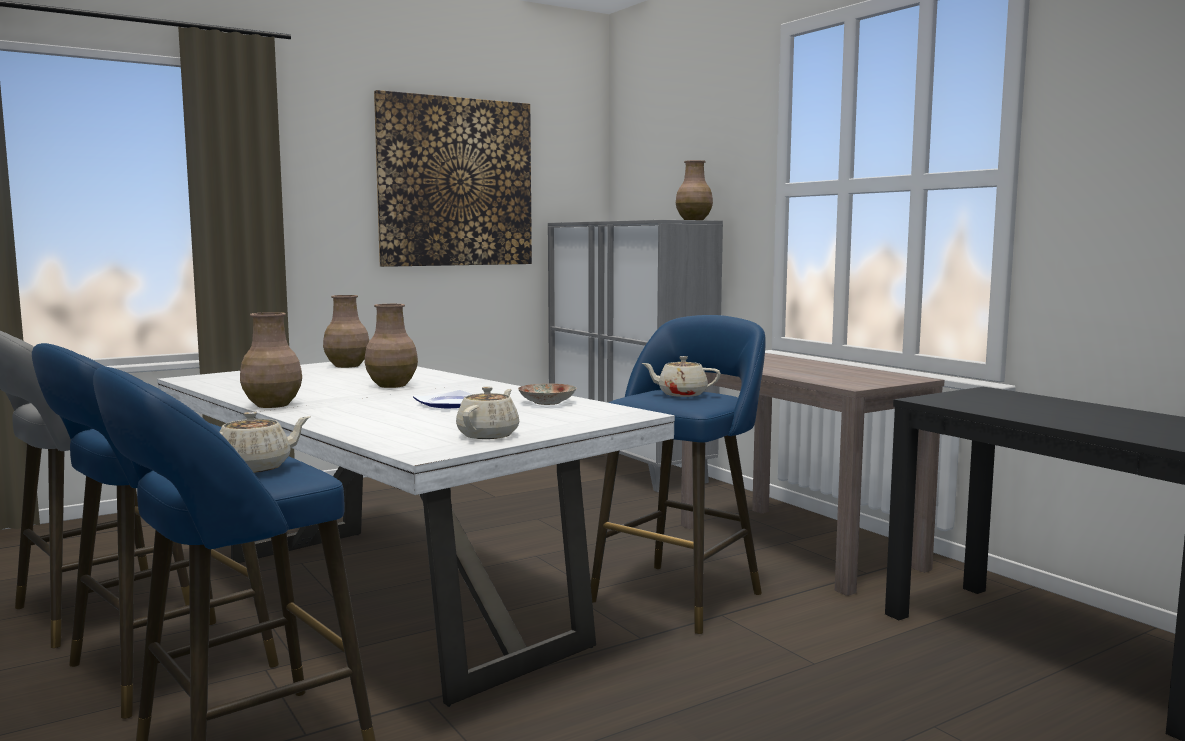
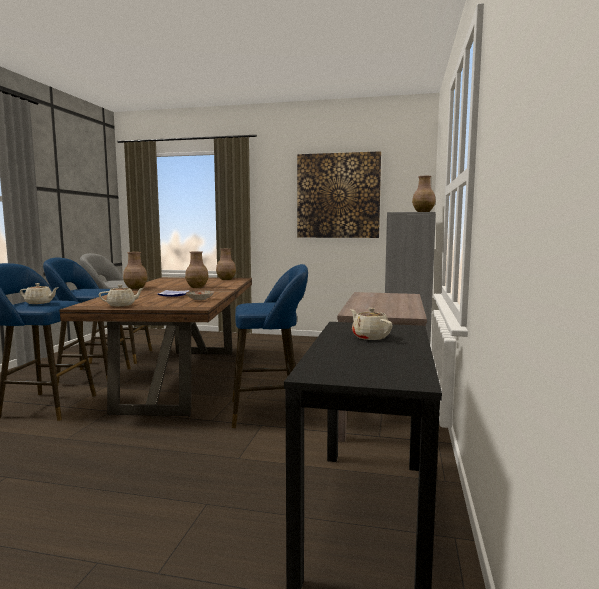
camera: 45 degrees right, 0 degrees up
white dining table [157,360,675,707] -> brown dining table [59,277,252,417]
beige teapot [642,356,721,397] -> beige teapot moved to [350,308,393,340]

